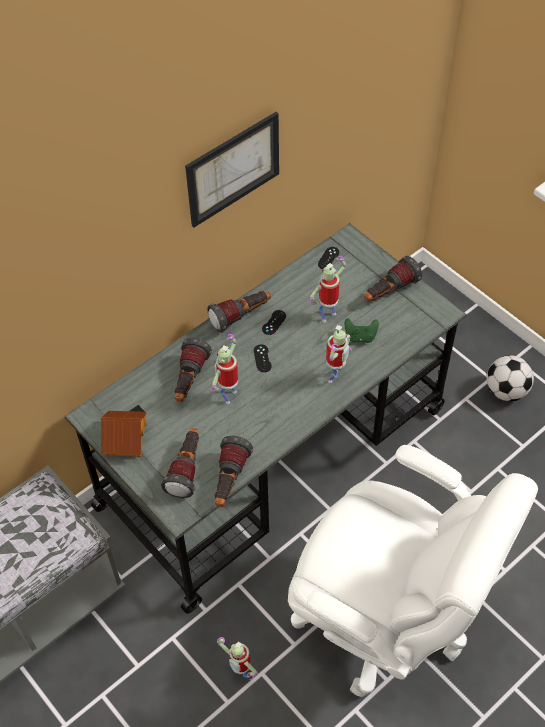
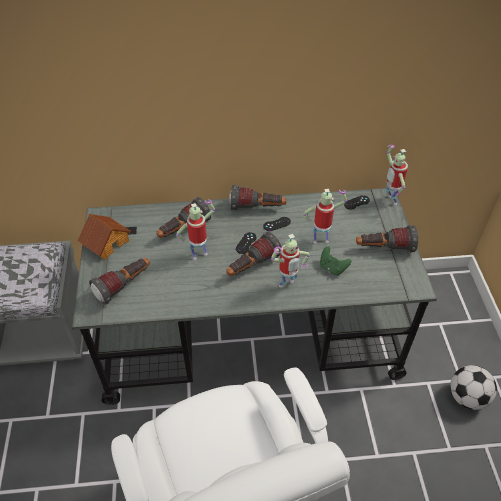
camera: 35 degrees right, 5 degrees down
picture [185,112,279,227] -> none
flashlight [215,436,253,507] -> flashlight moved to [226,232,282,276]
toy robot [217,637,258,680] -> toy robot moved to [386,145,408,205]

